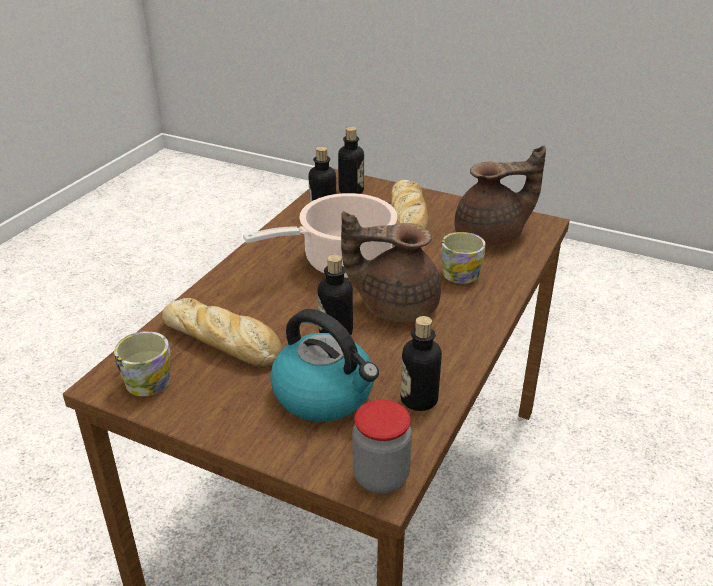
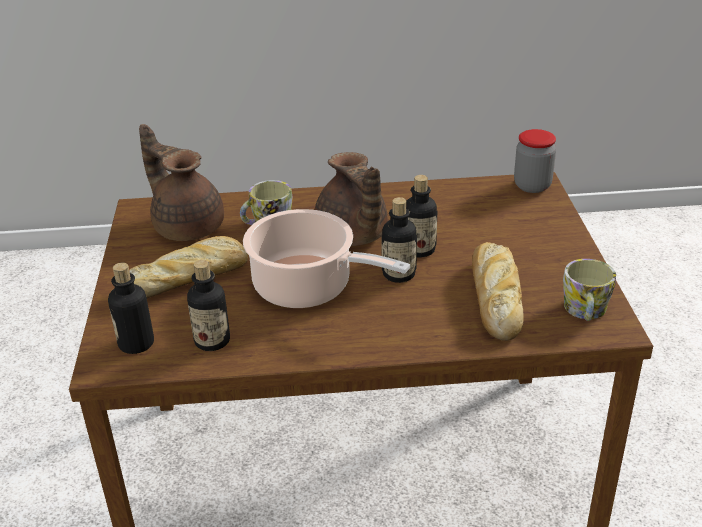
camera: 120 degrees left, 0 degrees up
kettle [270,309,379,421] -> none
bottle [400,316,442,411] -> bottle moved to [381,197,417,283]

